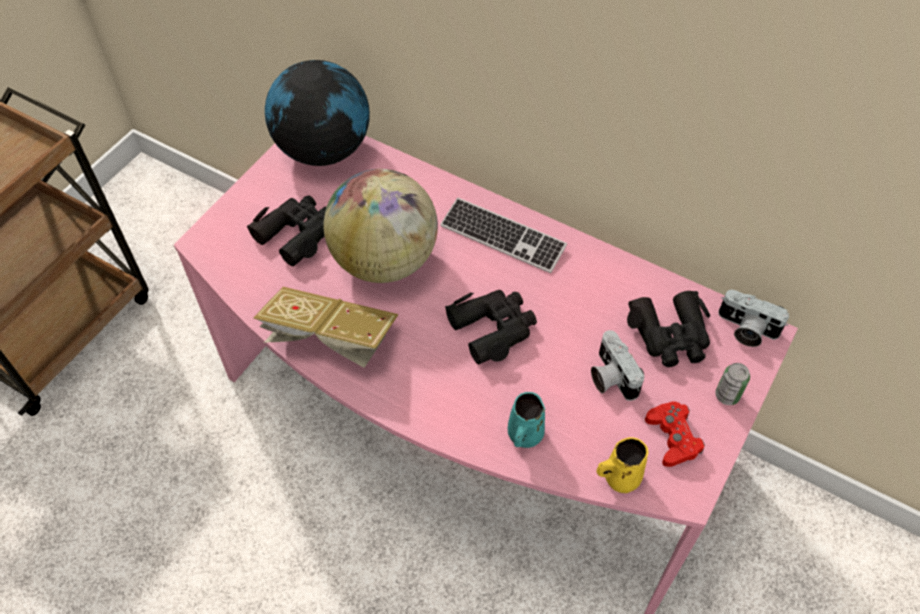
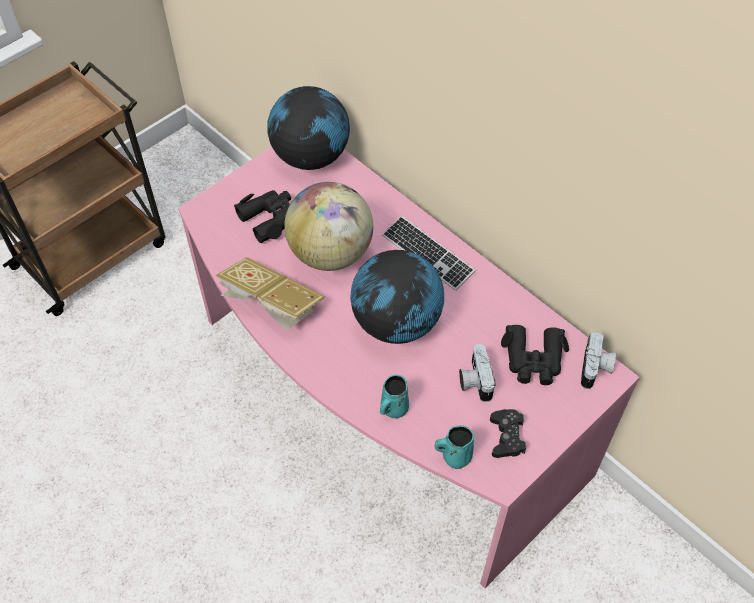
camera: 15 degrees right, 0 degrees up
black binoculars [445,290,537,365] -> globe [350,250,444,344]
yellow mug [596,437,648,493] -> turquoise mug [434,425,474,469]
red game controller [645,402,705,467] -> black game controller [490,409,526,458]
can [715,363,750,405] -> none
camera [718,290,789,347] -> camera turned 120 degrees counterclockwise [581,332,616,389]

